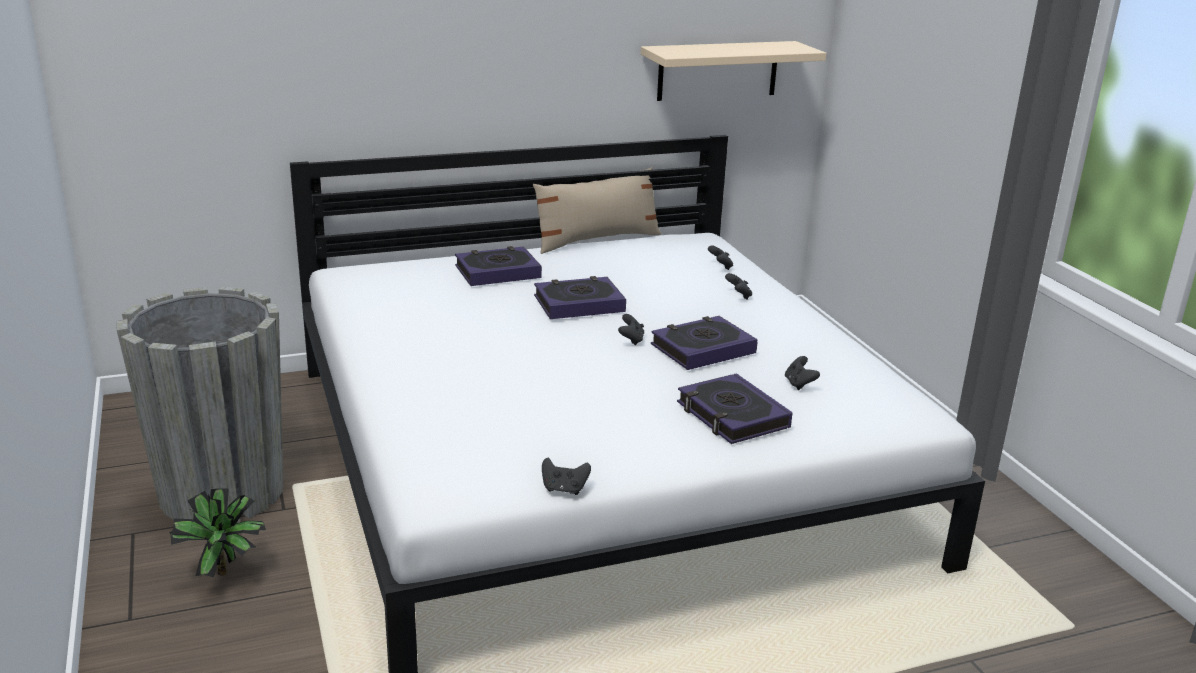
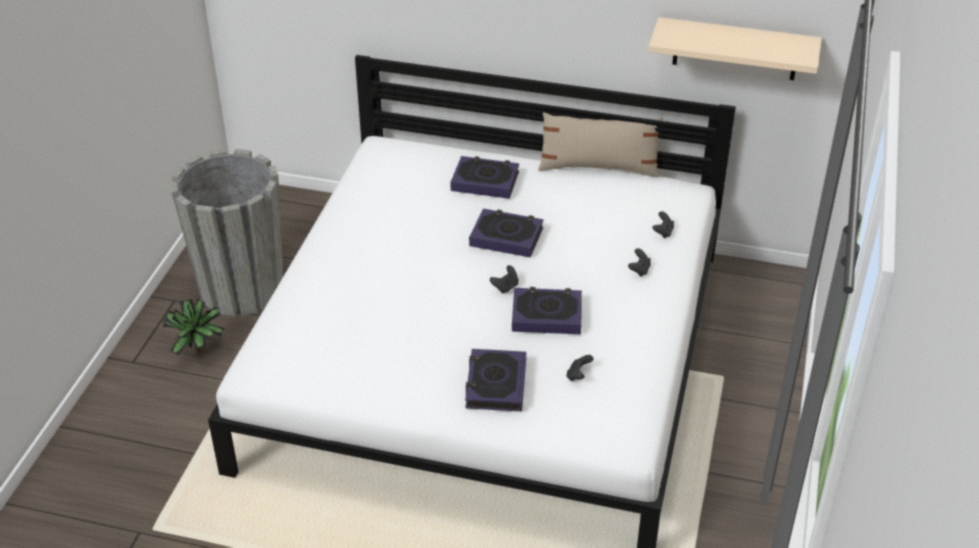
camera: 35 degrees right, 15 degrees up
black game controller [542,458,591,495] -> none

